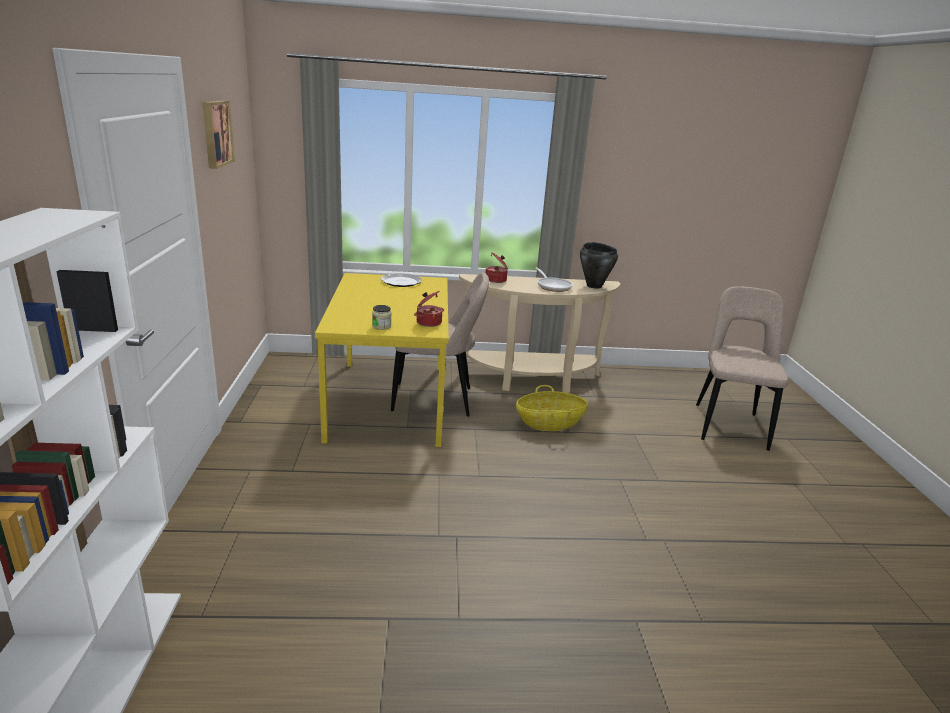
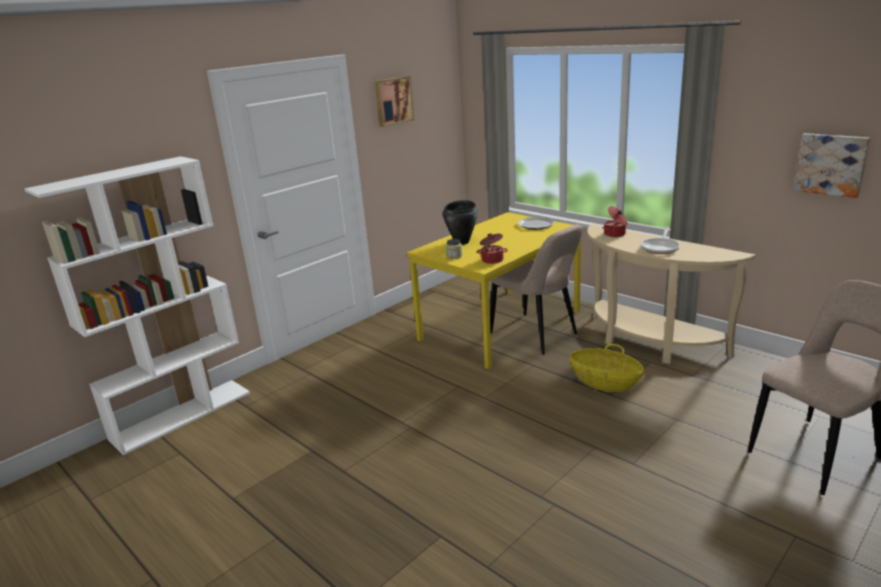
camera: 50 degrees right, 0 degrees up
black cooking pot [580,242,618,288] -> black cooking pot moved to [443,200,478,245]
none -> picture [794,133,870,198]

